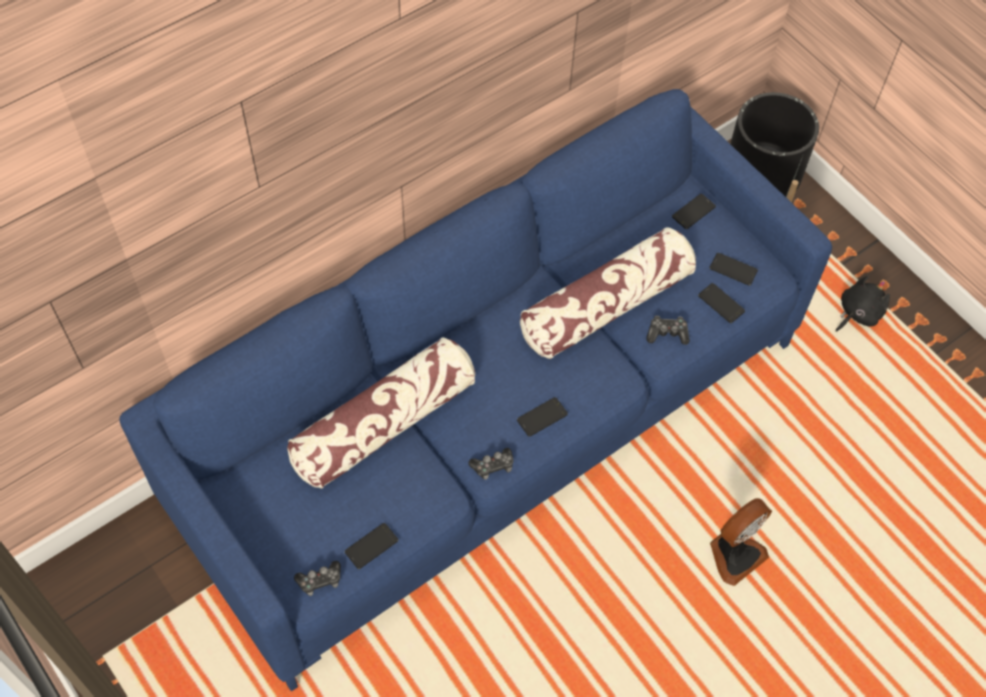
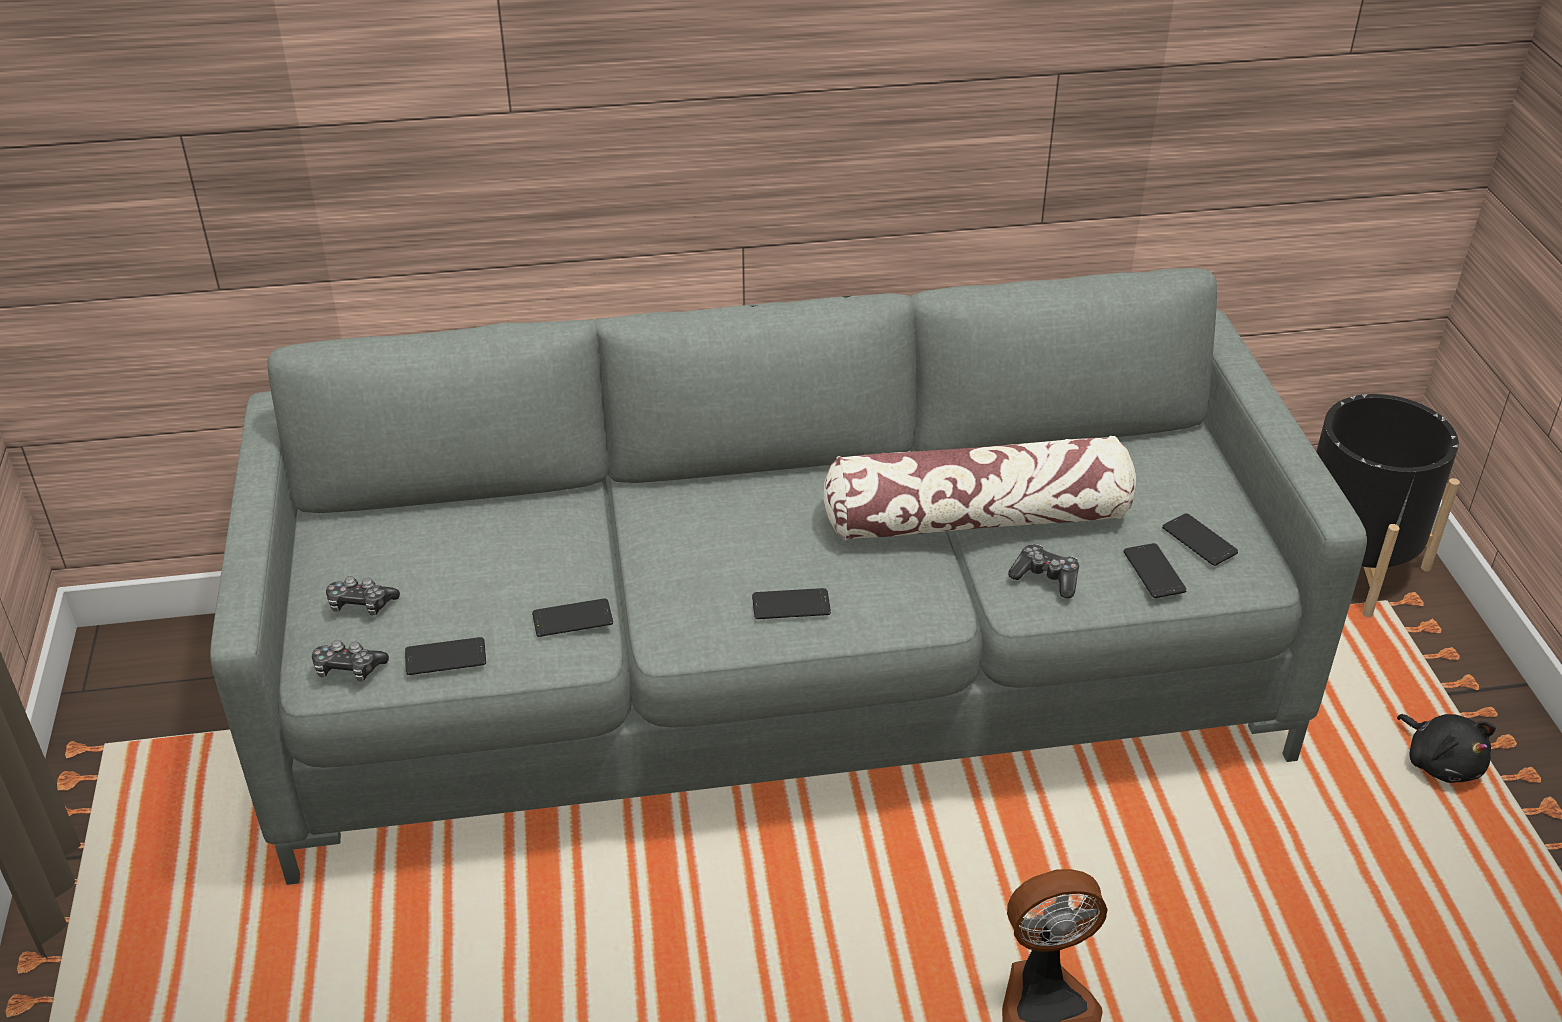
camera: 30 degrees right, 20 degrees down
blue sofa [120,89,832,691] -> grey sofa [210,268,1367,885]
pillow [287,338,475,489] -> none
game controller [469,448,513,480] -> game controller moved to [326,576,400,616]
phone [672,194,716,229] -> phone moved to [532,598,613,637]
black plush toy [835,276,890,332] -> black plush toy turned 75 degrees clockwise [1397,714,1496,783]

